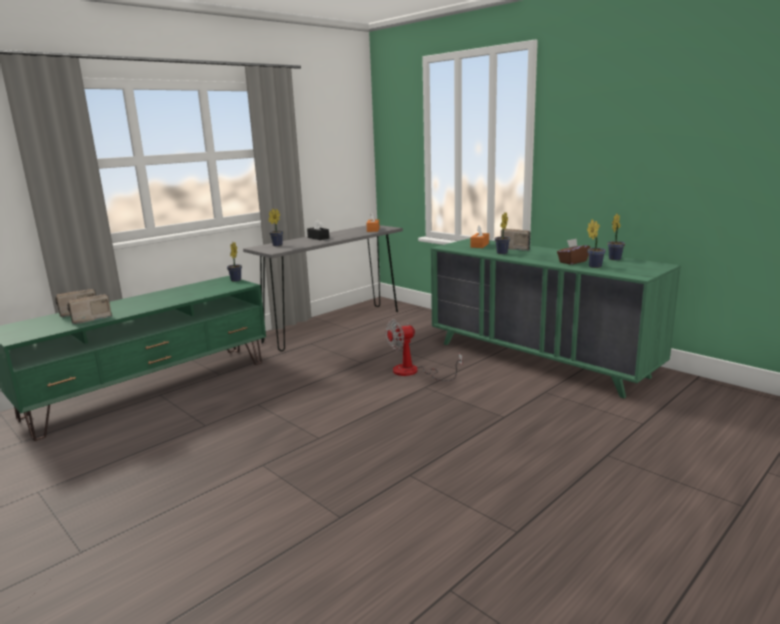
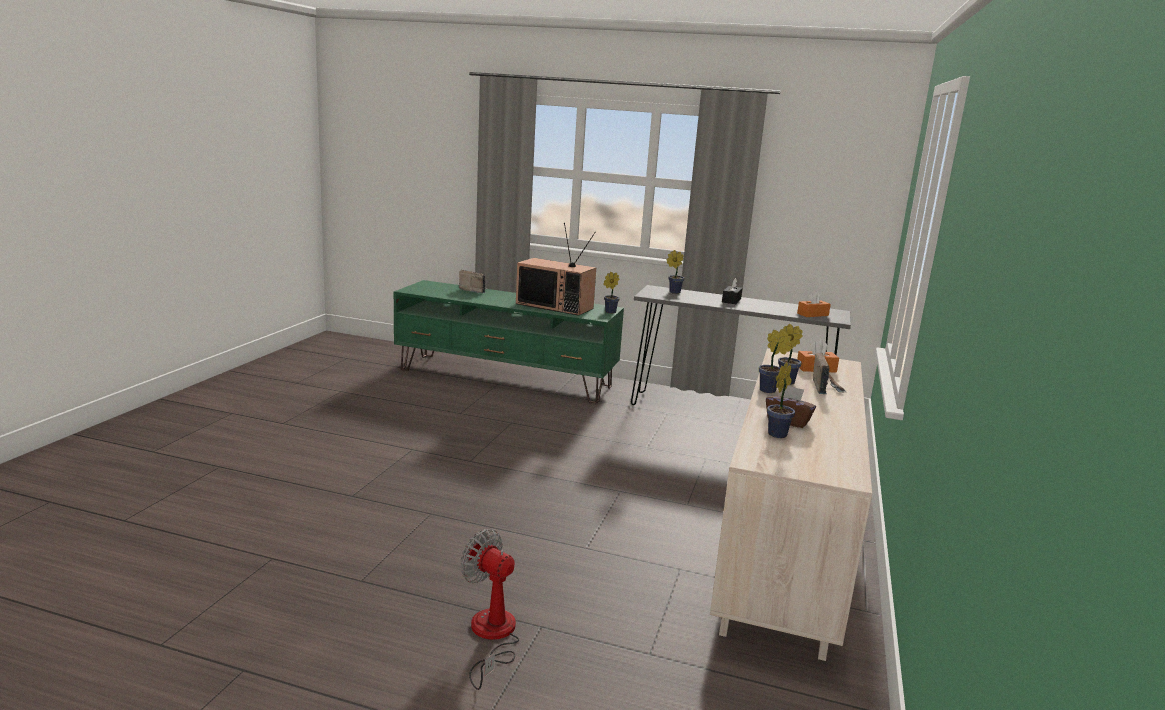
camera: 60 degrees right, 0 degrees up
radio [67,294,113,324] -> none
fan [386,319,463,381] -> fan moved to [460,529,519,690]
green dresser [431,238,681,398] -> beige dresser [710,349,872,661]
potted plant [607,213,625,260] -> potted plant moved to [759,329,792,393]
none -> television [516,223,596,316]

